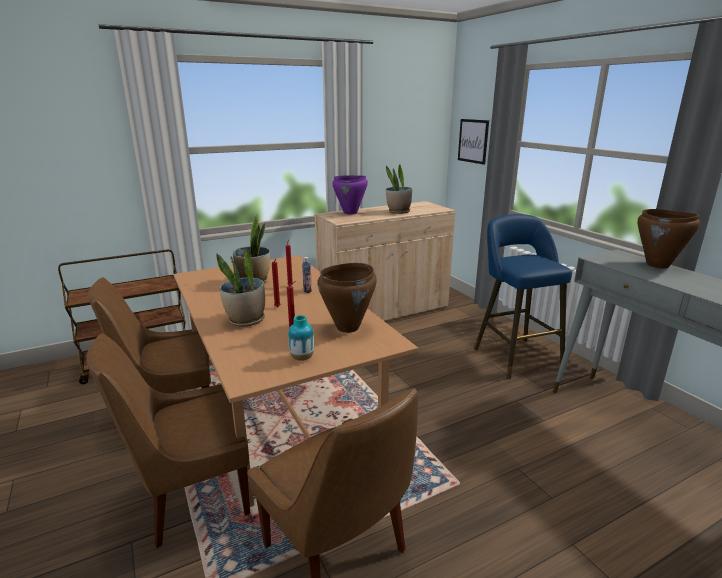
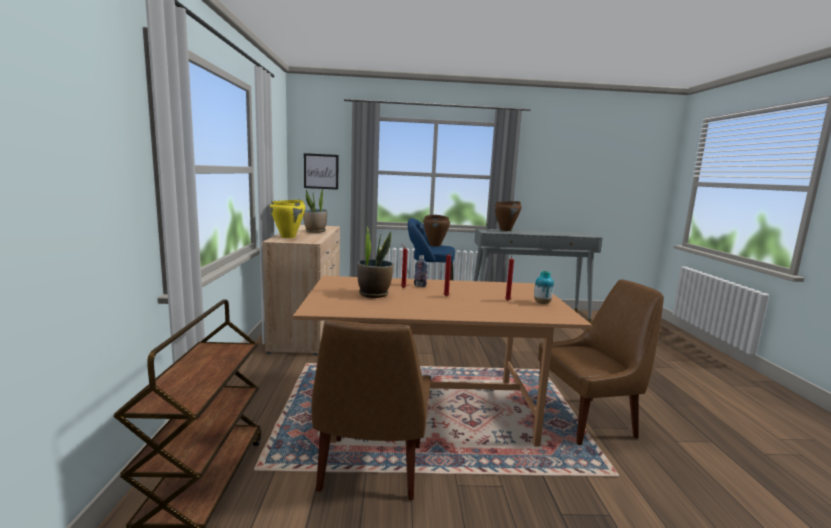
camera: 65 degrees left, 10 degrees down
brown chair [86,333,250,548] -> none
potted plant [216,249,265,327] -> none
brown cooking pot [317,263,377,333] -> brown cooking pot moved to [423,215,450,247]
purple cooking pot [332,175,368,215] -> yellow cooking pot [270,200,305,238]

